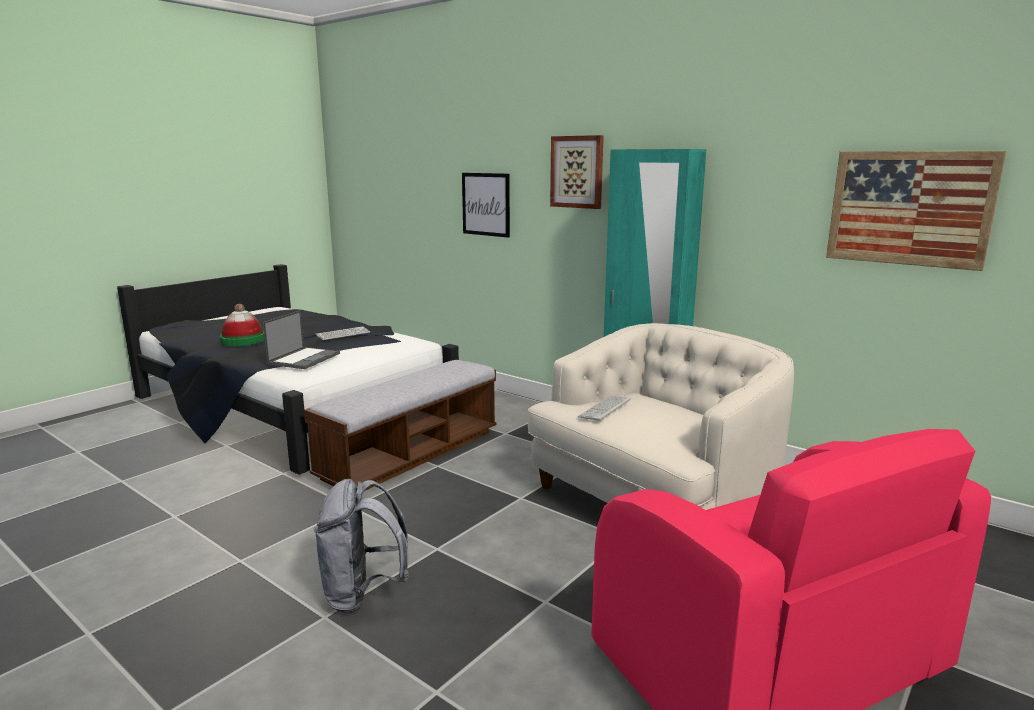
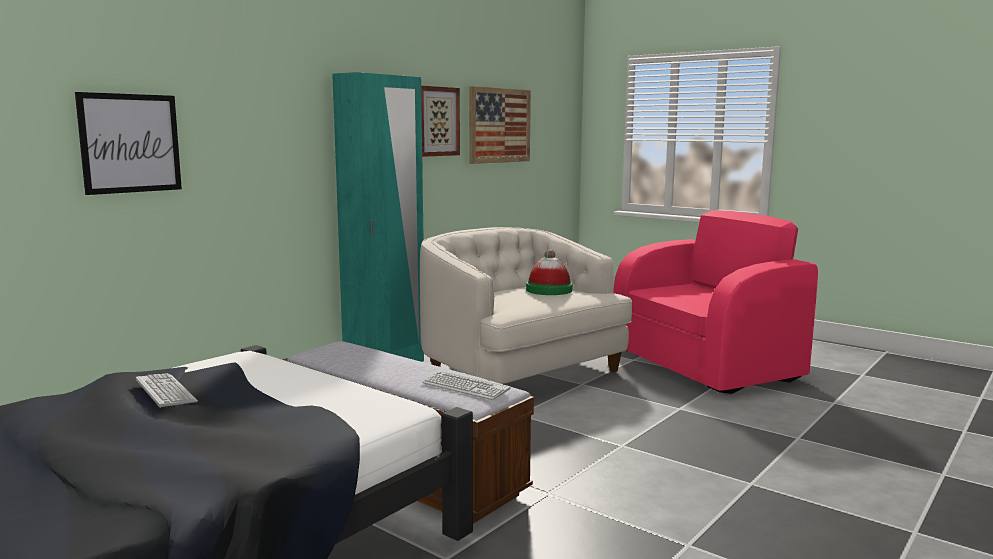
camera: 90 degrees left, 5 degrees down
hat [220,304,264,346] -> hat moved to [526,250,573,295]
laptop [263,310,340,369] -> none
grey backpack [314,479,409,613] -> none
picture [550,135,604,209] -> picture moved to [421,86,460,157]
keyboard [577,396,630,421] -> keyboard moved to [422,371,510,400]

